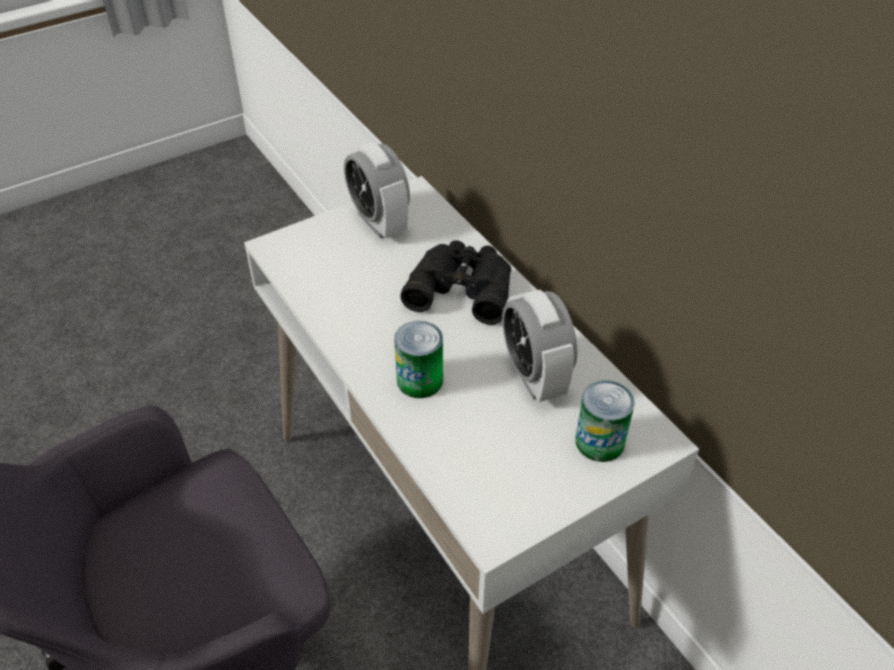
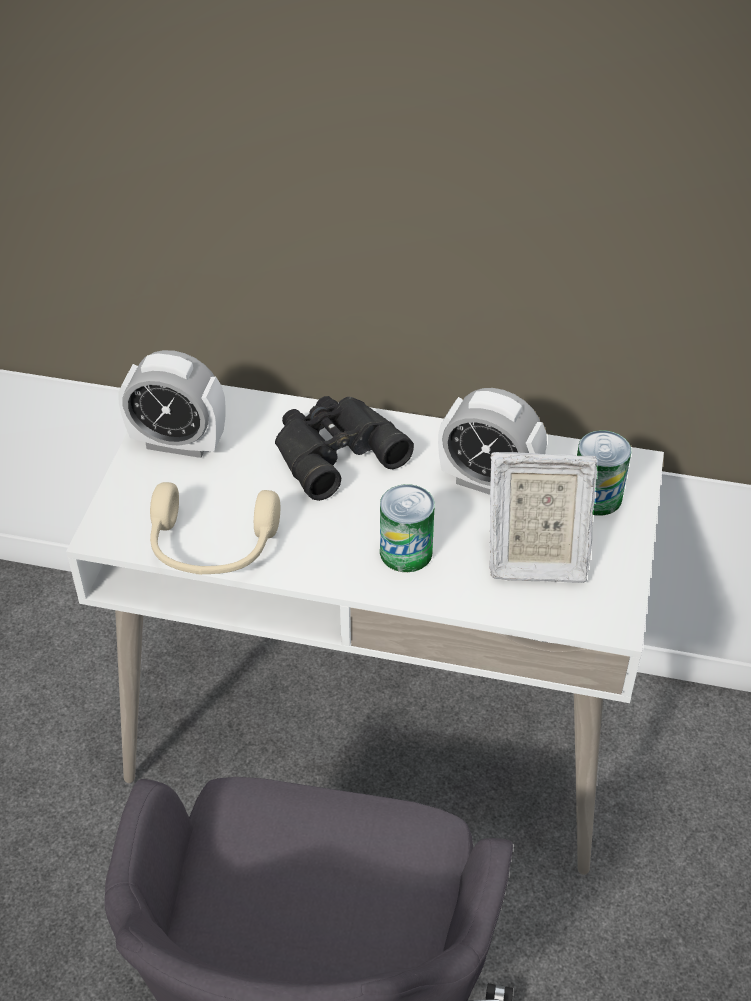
camera: 45 degrees left, 0 degrees up
none -> beige headphones [150,482,280,575]
none -> picture frame [489,452,597,583]

